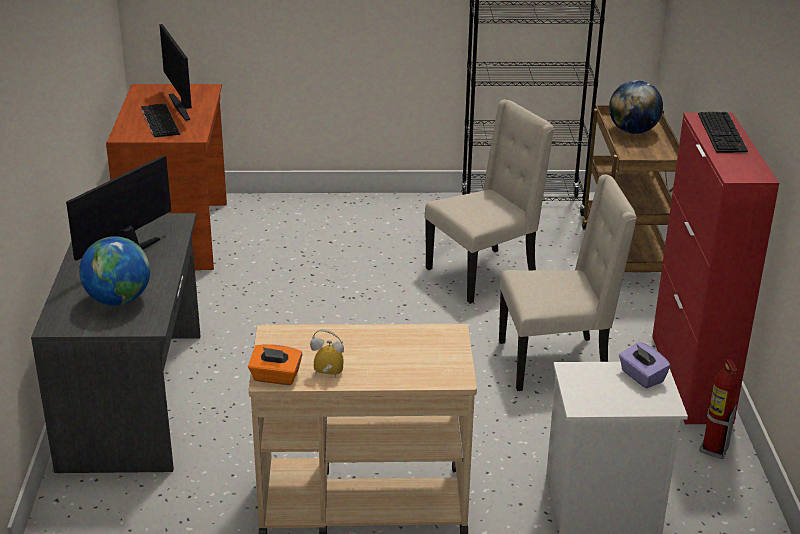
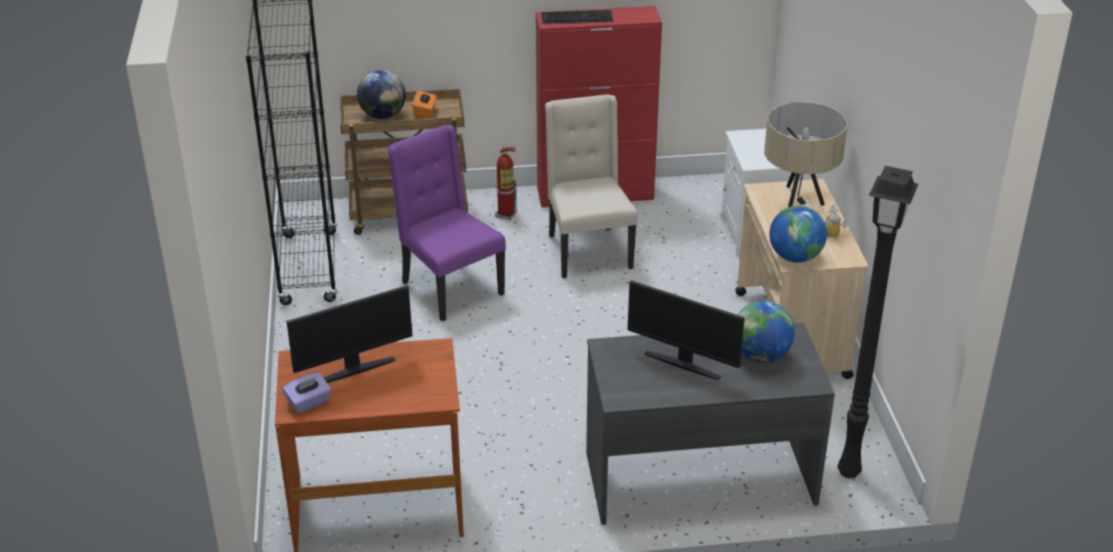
camera: 95 degrees left, 5 degrees up
keyboard [141,104,180,138] -> none
orange tissue box [248,344,302,385] -> orange tissue box moved to [412,89,436,119]
beige chair [425,100,554,304] -> purple chair [388,125,506,321]
purple tissue box [619,342,671,389] -> purple tissue box moved to [283,372,331,413]
fire extinguisher [699,359,738,459] -> fire extinguisher moved to [495,147,517,220]
none -> beige table lamp [764,102,847,207]
none -> globe [769,206,827,263]
none -> black floor lamp [838,166,918,479]

